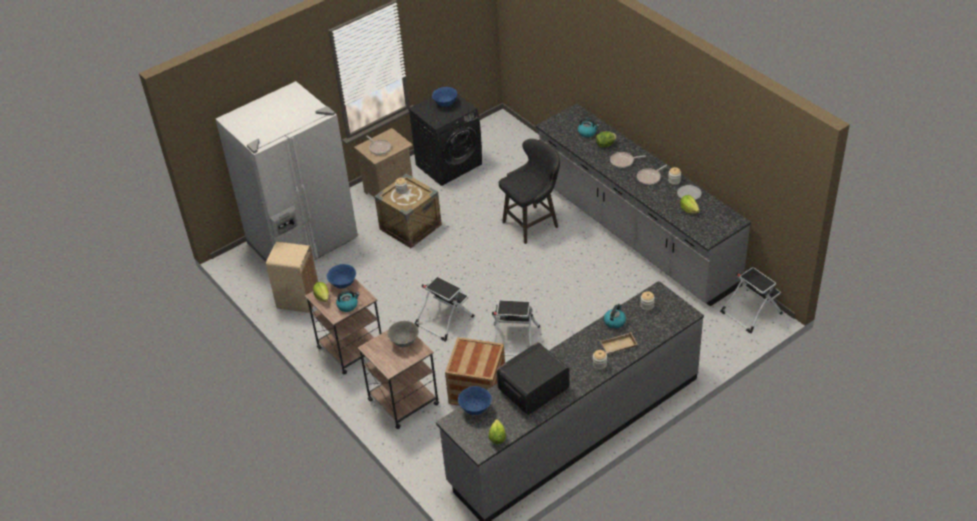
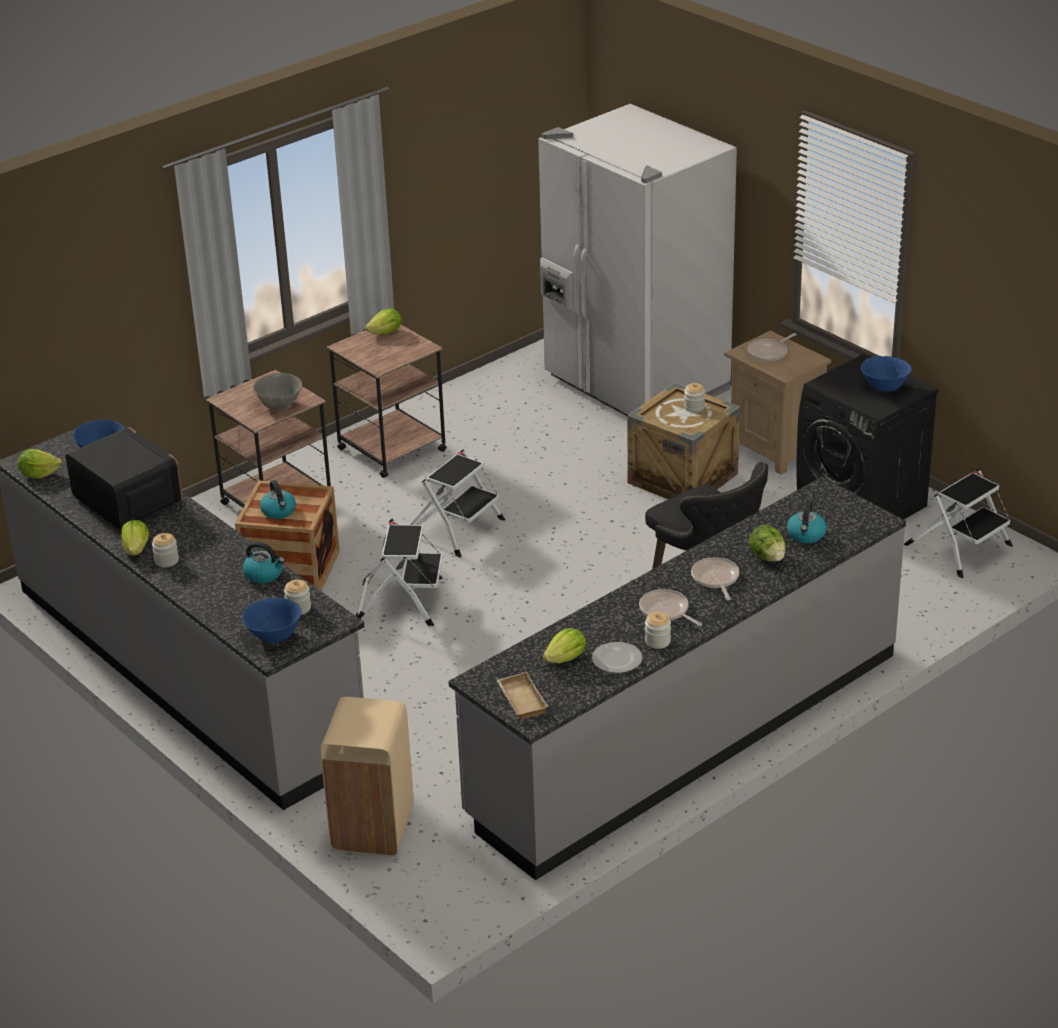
camera: 85 degrees right, 10 degrees down
beige trash can [266,242,318,313] -> beige trash can moved to [320,697,414,856]
blue bowl [327,264,356,289] -> blue bowl moved to [242,598,301,643]
kettle [336,290,360,312] -> kettle moved to [260,480,296,519]
beige tray [601,332,637,353] -> beige tray moved to [496,672,548,719]
step ladder [720,267,783,334] -> step ladder moved to [904,469,1013,578]
none -> lettuce [121,520,149,555]

